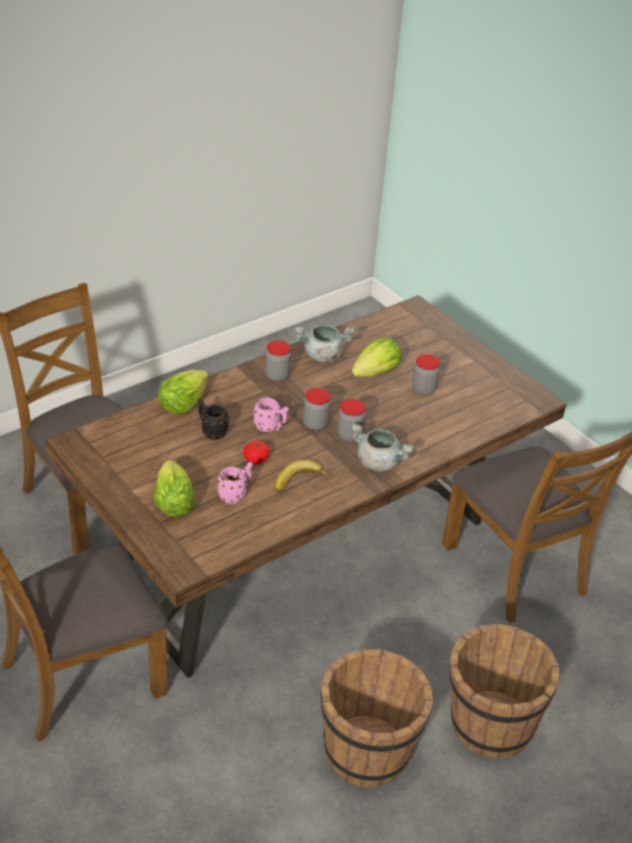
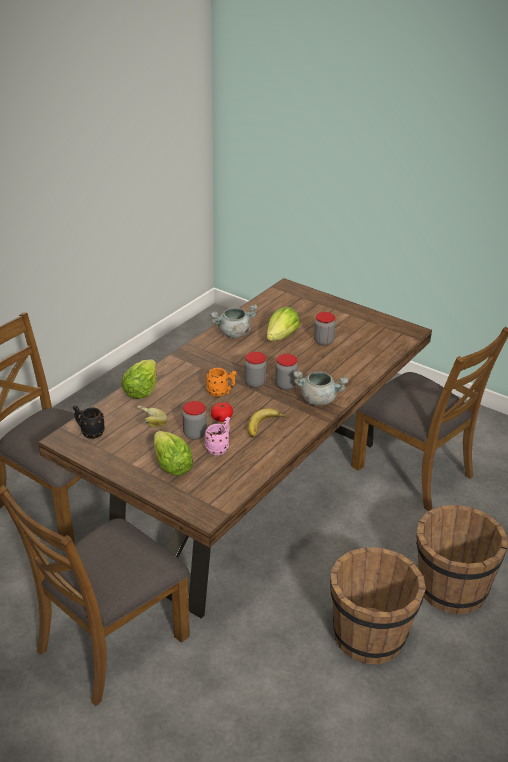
camera: 15 degrees left, 5 degrees down
black mug [198,398,229,440] -> black mug moved to [73,405,105,439]
pink mug [253,397,289,432] -> orange mug [206,368,236,397]
jar [265,340,291,382] -> jar moved to [182,401,207,440]
none -> banana [137,405,167,427]

